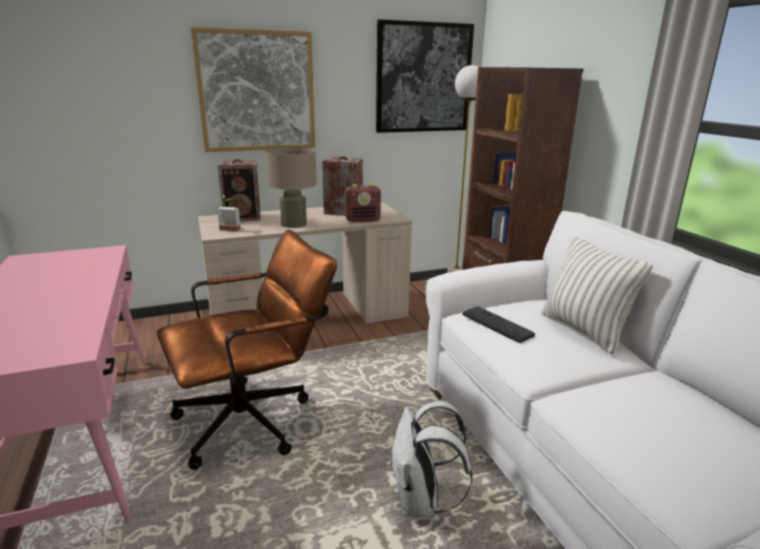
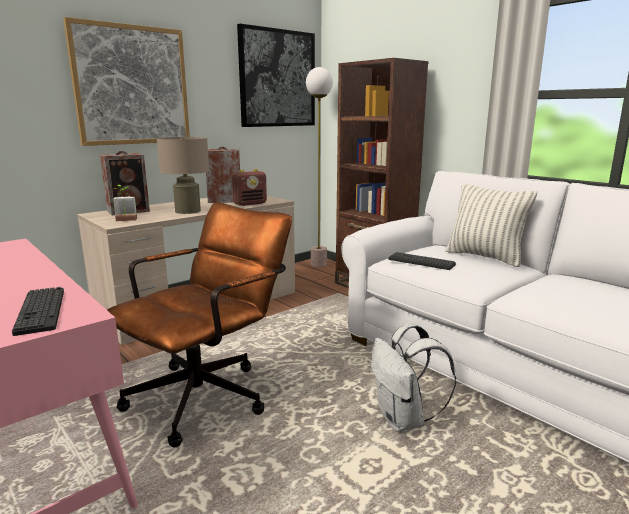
camera: 20 degrees left, 5 degrees down
none -> keyboard [12,287,64,336]

